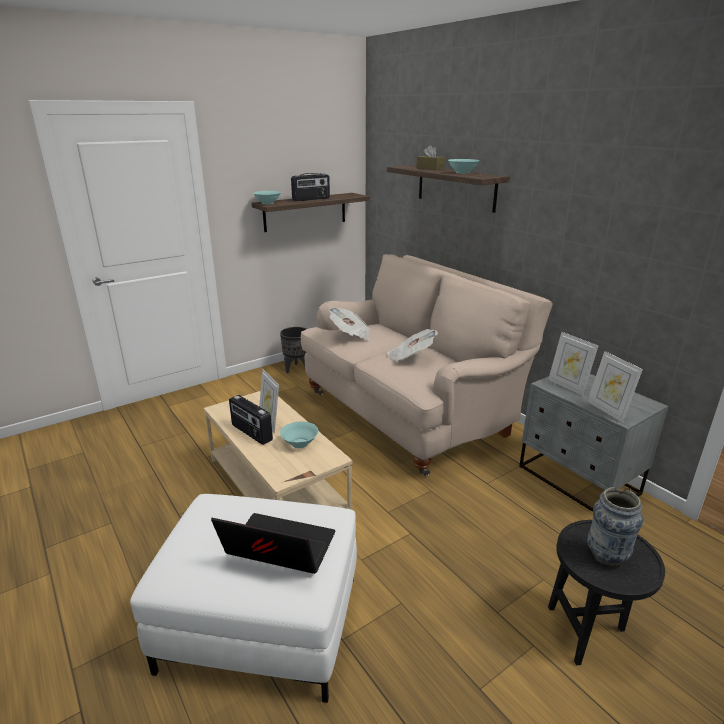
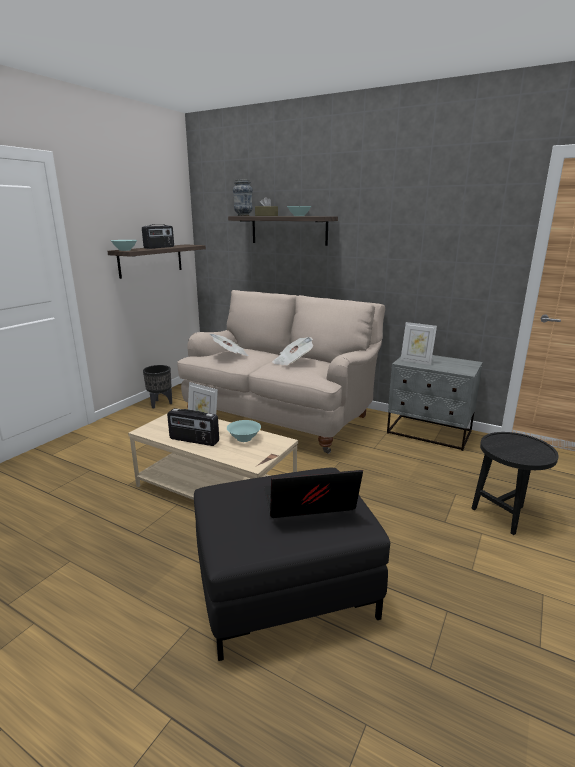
camera: 25 degrees left, 5 degrees down
white ottoman [130,494,357,703] -> black ottoman [194,468,390,661]
picture frame [587,351,643,423] -> none
vase [587,487,643,567] -> vase moved to [233,179,253,216]

